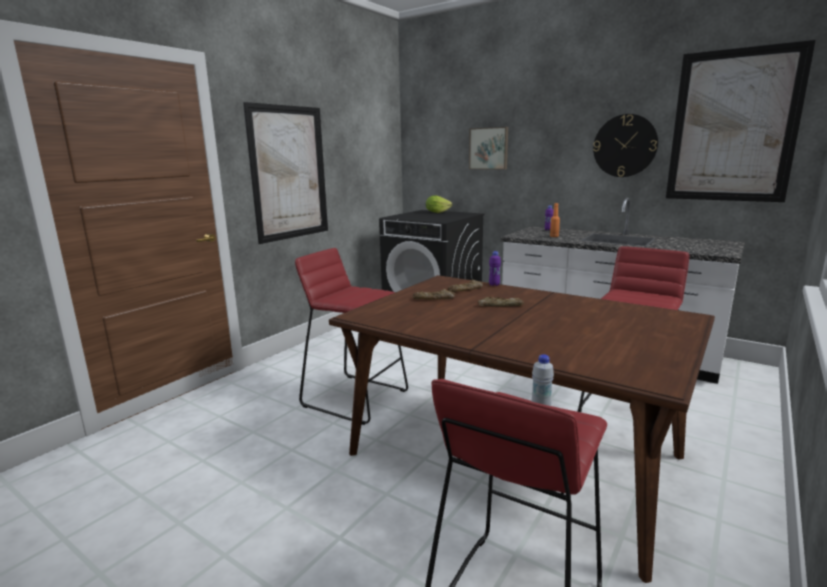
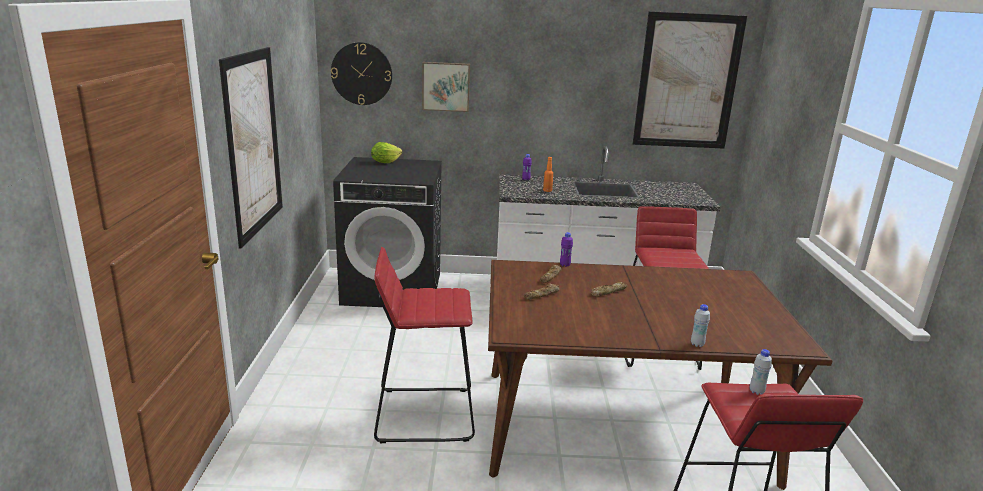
camera: 35 degrees left, 5 degrees up
wall clock [593,114,658,177] -> wall clock moved to [331,42,392,105]
none -> white bottle [691,304,710,347]

